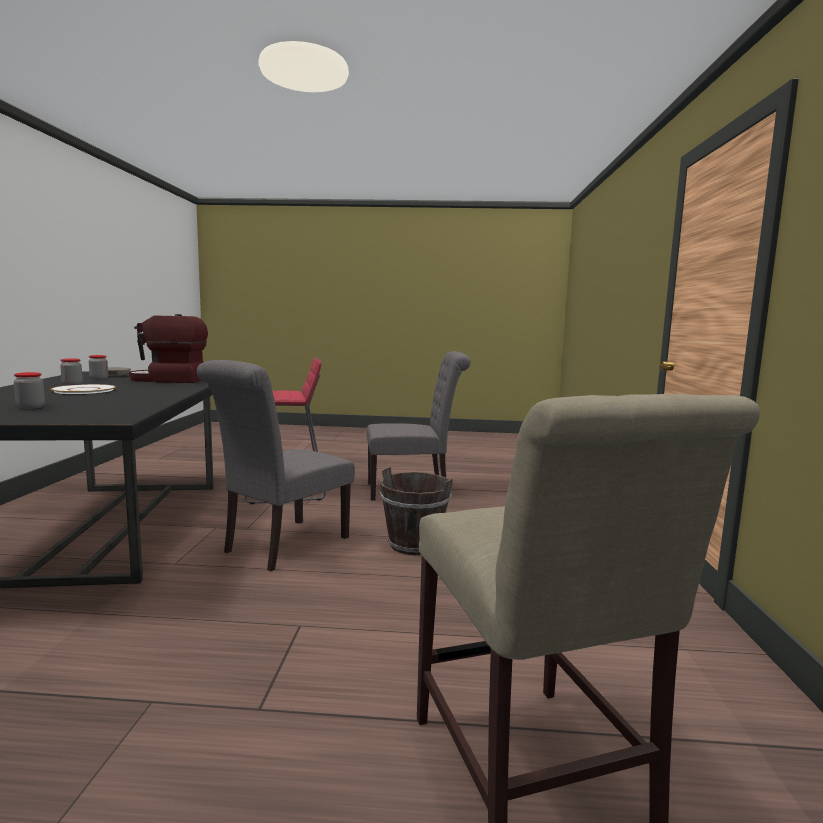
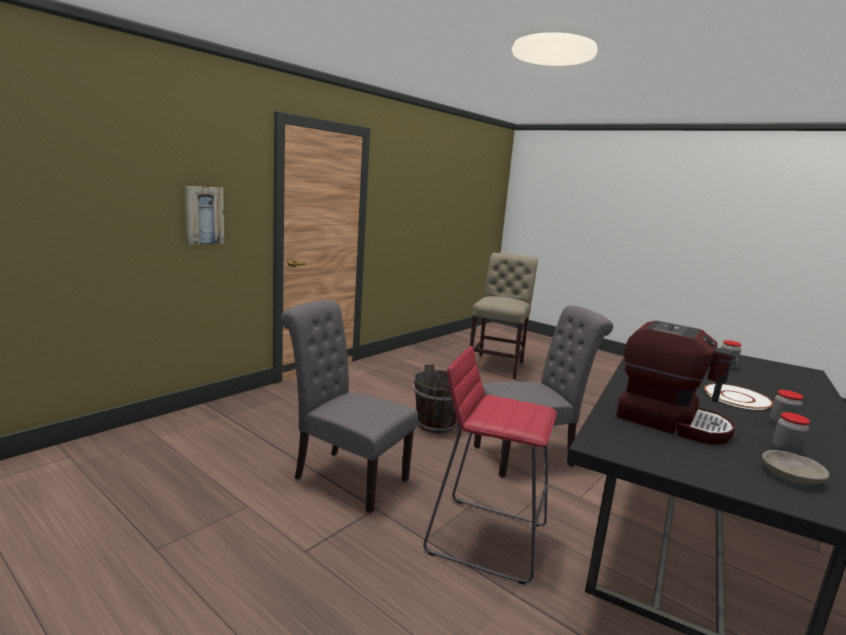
camera: 145 degrees left, 5 degrees up
none -> picture [184,186,224,245]

